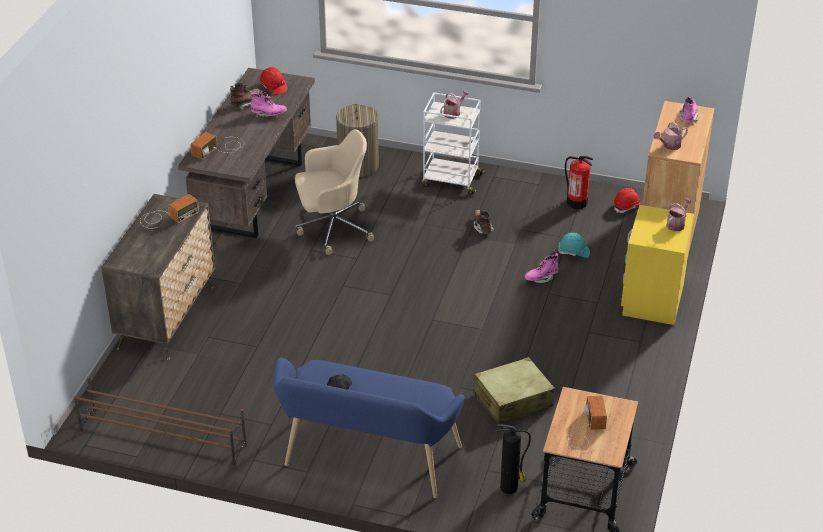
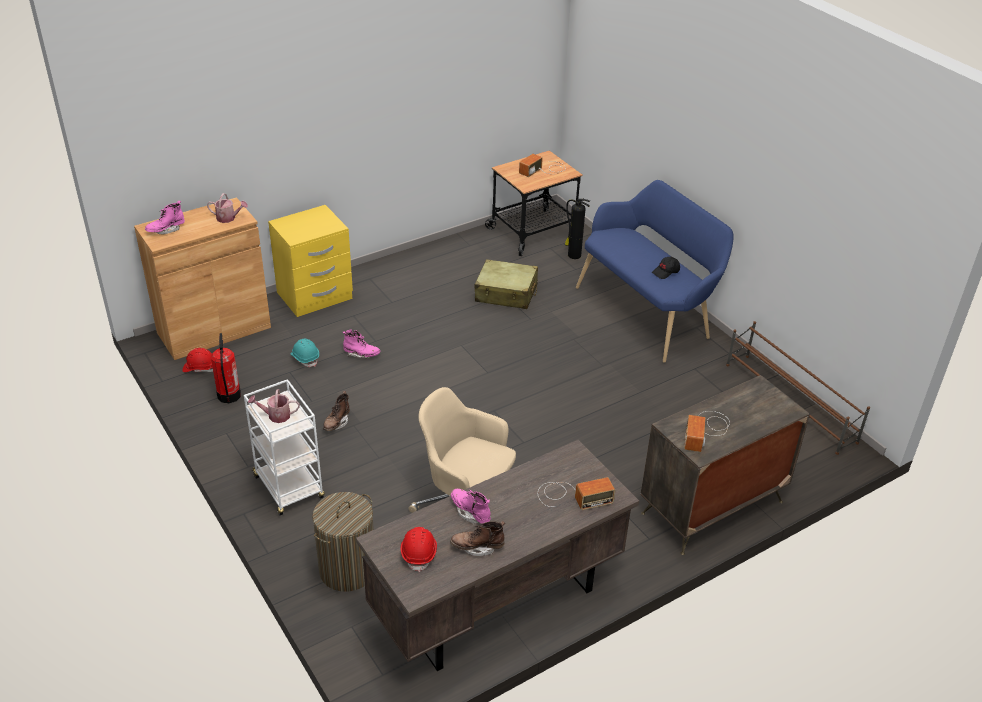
camera: 140 degrees left, 0 degrees up
radio [140,194,199,229] -> radio turned 75 degrees counterclockwise [684,411,730,452]
watering can [666,199,692,231] -> none

